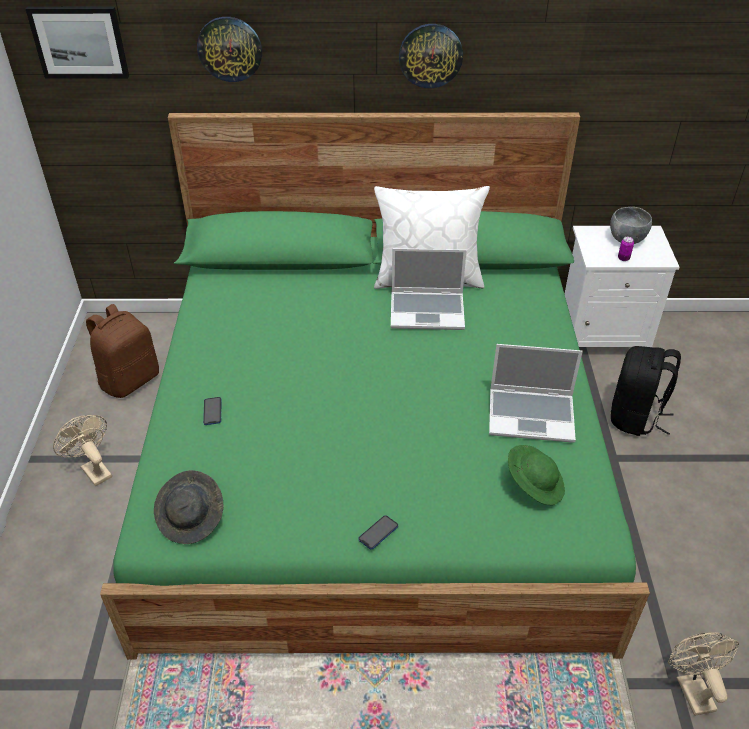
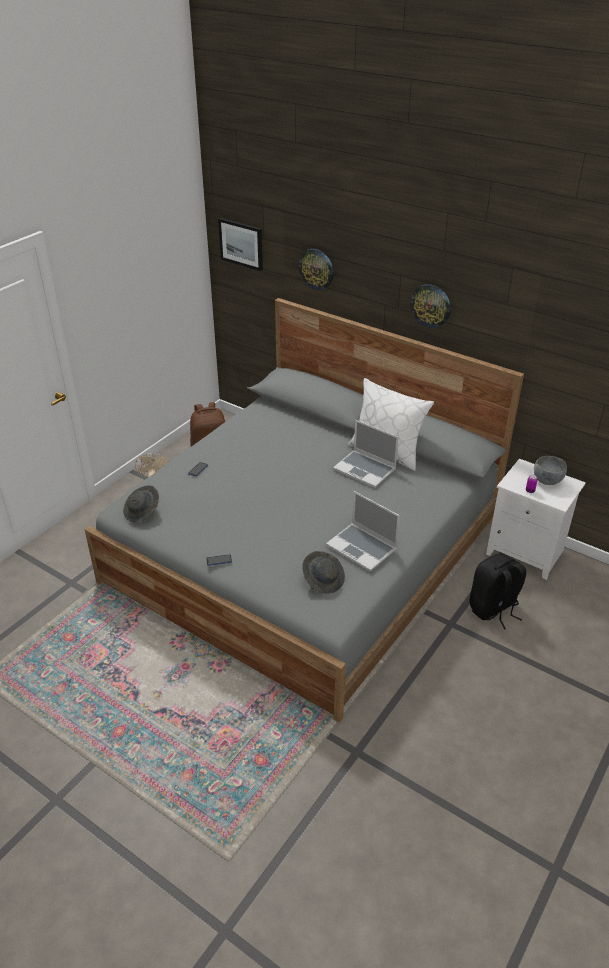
camera: 35 degrees right, 5 degrees down
green bed [100,113,650,660] -> grey bed [85,298,524,723]
green hat [508,445,565,505] -> grey hat [302,551,345,594]
beige fan [668,632,739,716] -> none

